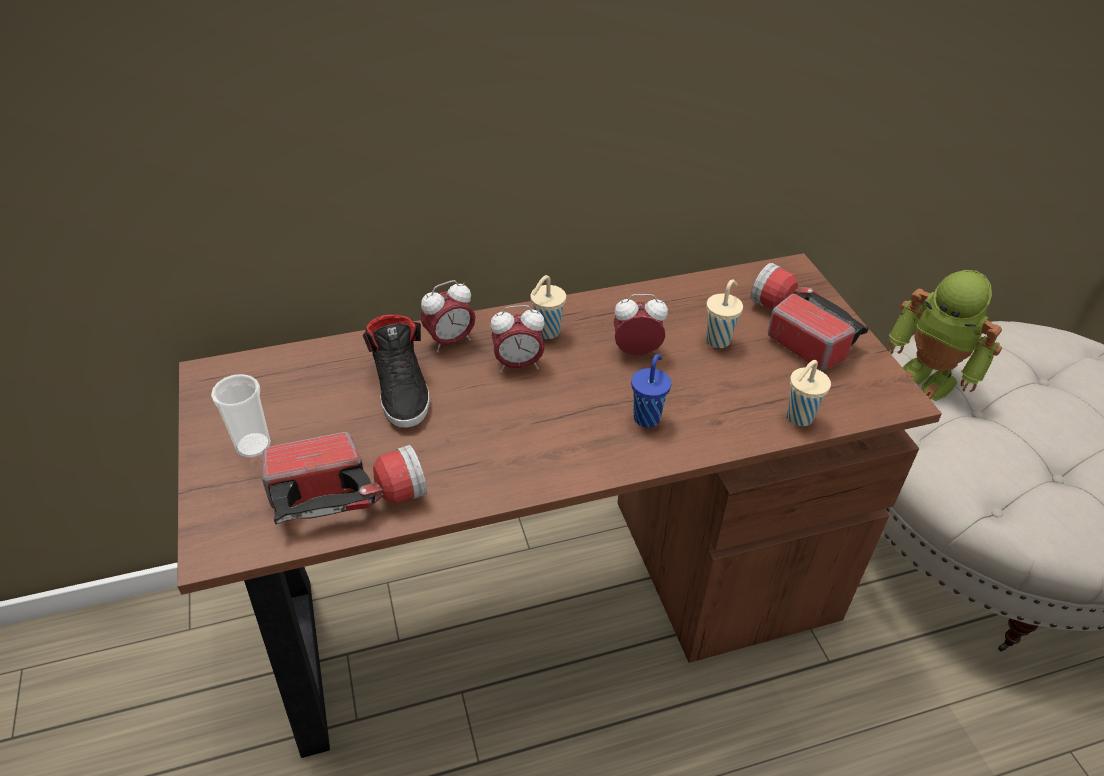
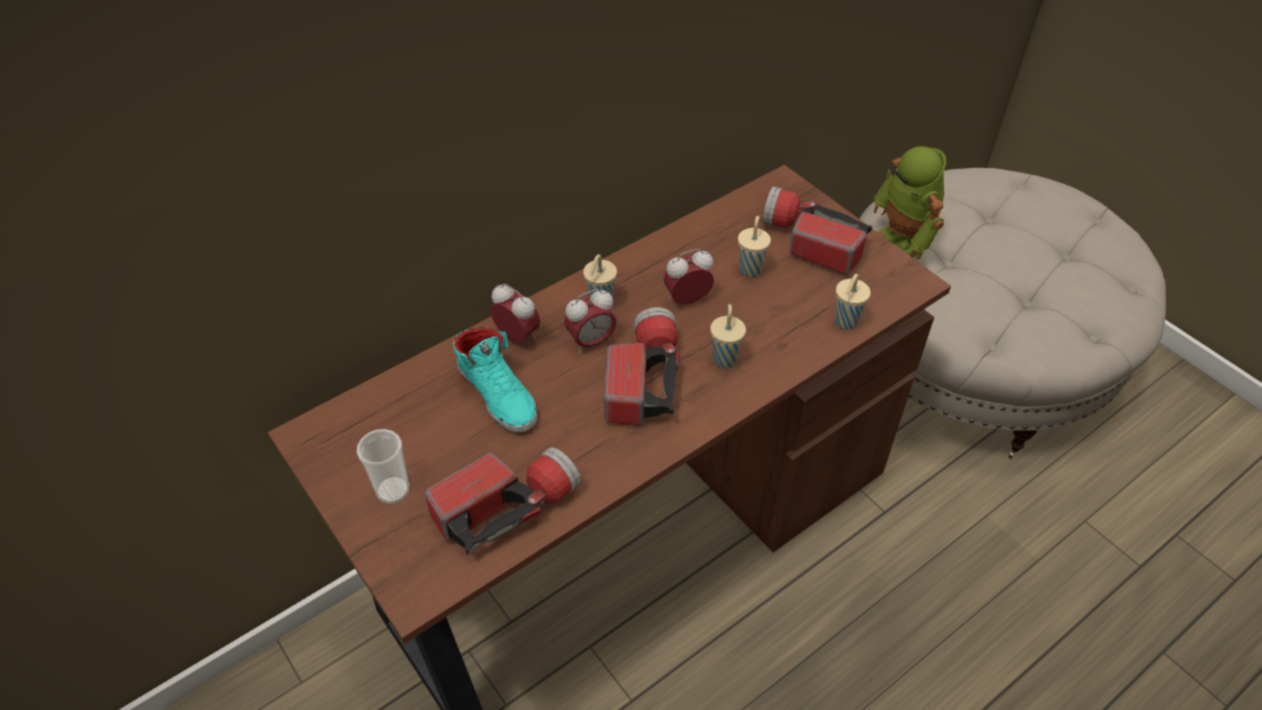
camera: 20 degrees left, 5 degrees up
black shoe [363,314,429,428] -> turquoise shoe [453,327,537,433]
alarm clock [421,280,475,352] -> alarm clock turned 90 degrees counterclockwise [490,284,540,343]
blue cup [631,354,671,427] -> beige cup [710,304,746,368]
toy robot [887,270,1002,401] -> toy robot turned 45 degrees clockwise [874,146,946,260]
none -> flashlight [604,307,680,426]

